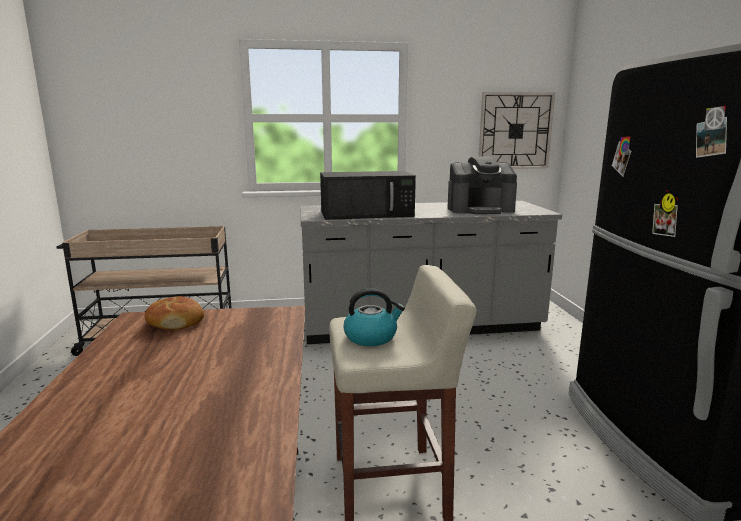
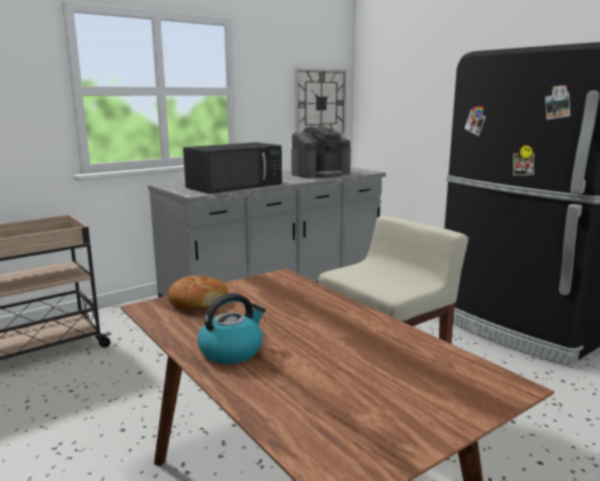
camera: 30 degrees left, 0 degrees up
kettle [343,288,405,346] -> kettle moved to [197,293,266,364]

